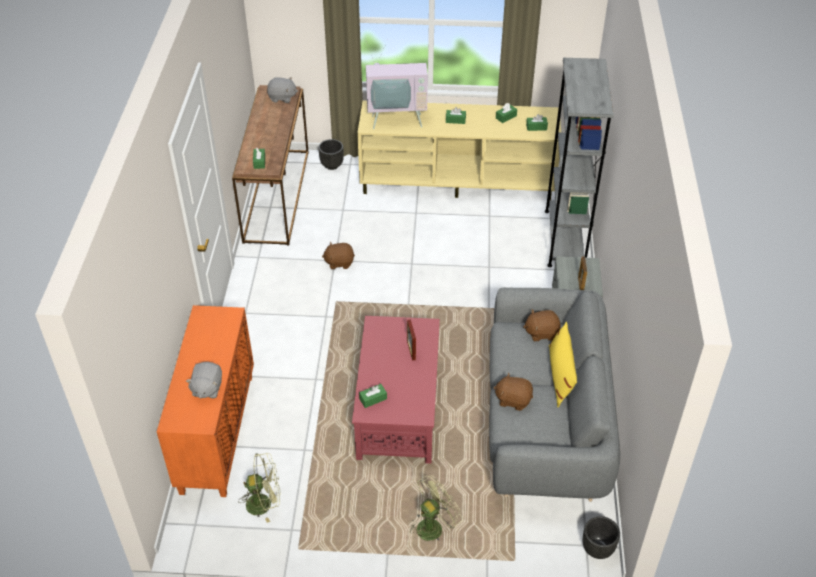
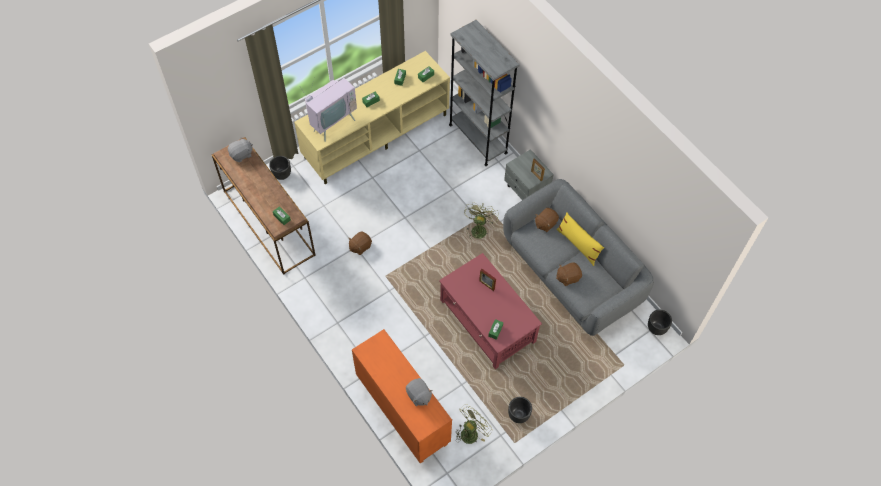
camera: 40 degrees left, 15 degrees up
green fan [410,476,463,541] -> green fan moved to [464,203,499,240]
none -> black planter [508,397,532,423]

